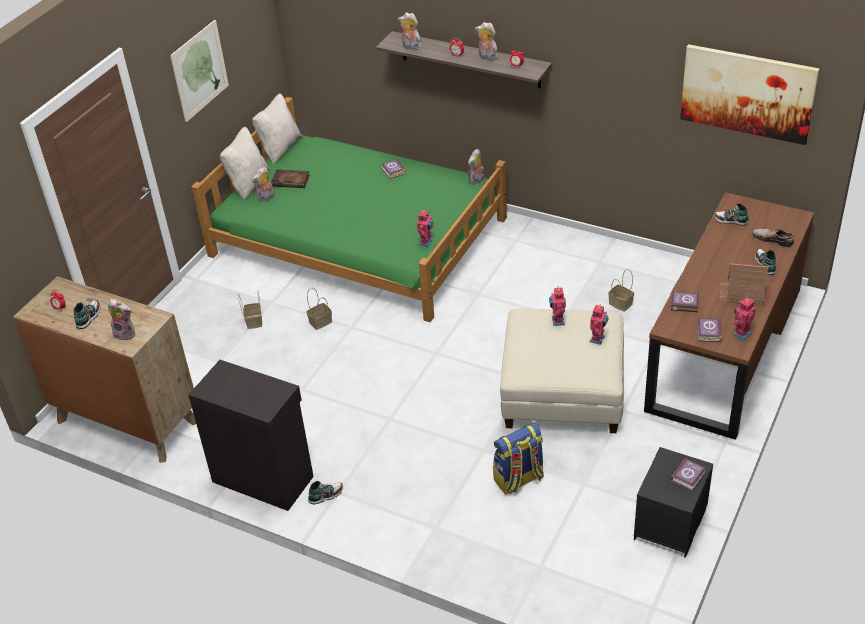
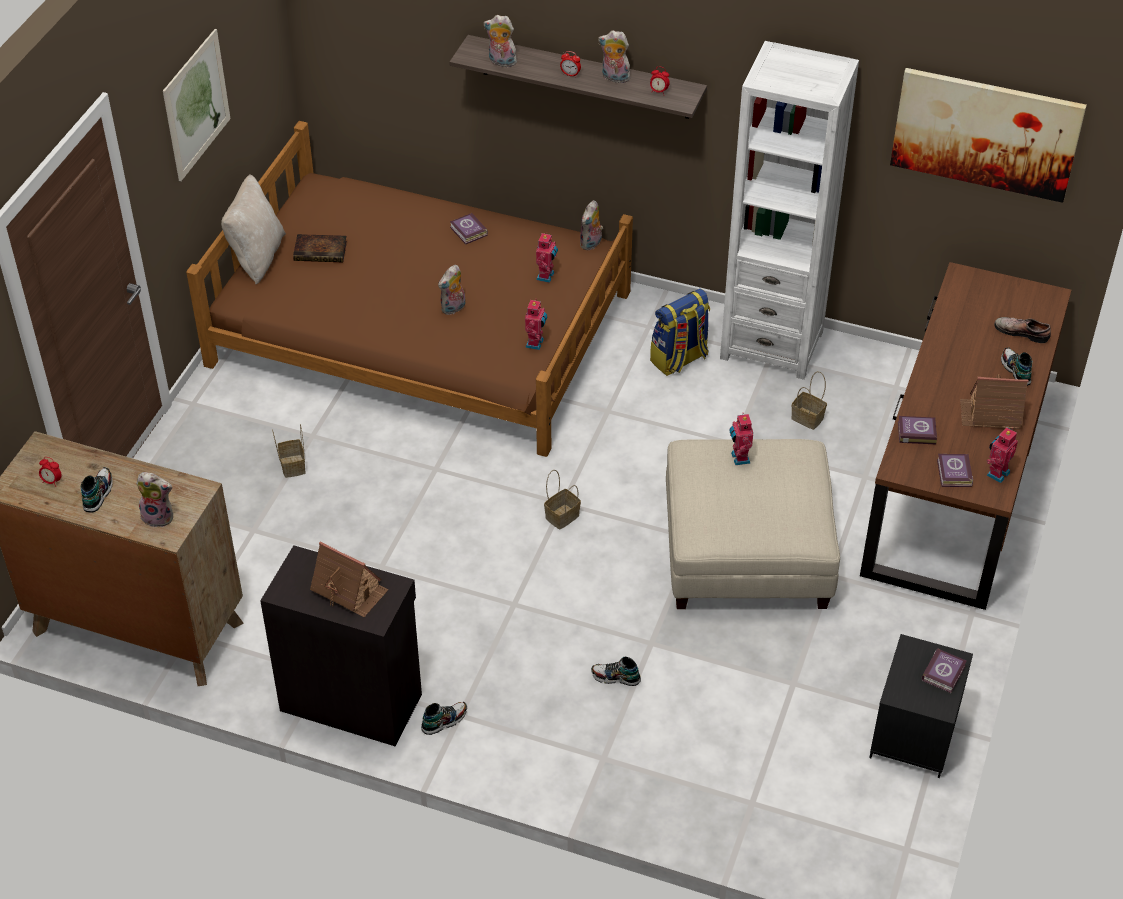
camera: 10 degrees left, 5 degrees up
green bed [191,97,507,322] -> brown bed [186,121,633,457]
plush toy [251,167,274,202] -> plush toy moved to [438,265,466,315]
beige pillow [252,94,303,164] -> none
basket [306,288,332,330] -> basket moved to [544,470,581,530]
backpack [493,423,544,495] -> backpack moved to [650,289,710,376]
toy robot [590,305,609,345] -> toy robot moved to [536,233,558,283]
shoe [714,203,749,226] -> shoe moved to [591,657,641,686]
none -> toy house [310,541,389,617]
none -> white bookcase [720,41,859,380]

